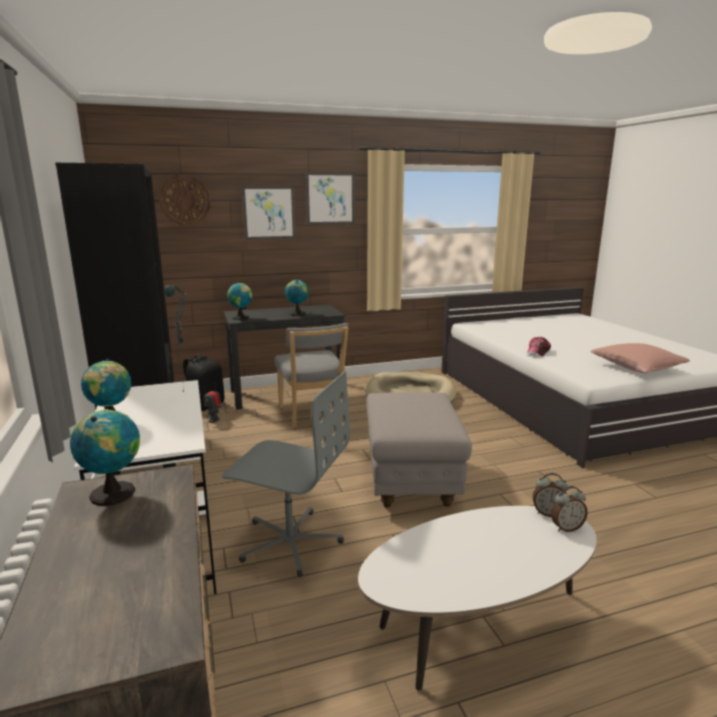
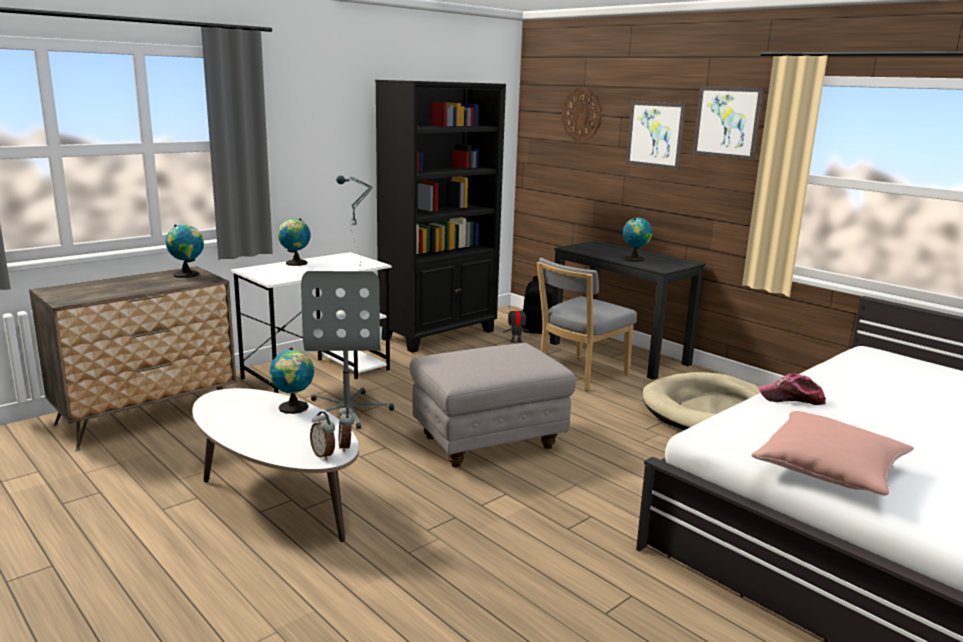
camera: 65 degrees right, 0 degrees up
globe [227,283,253,320] -> globe moved to [269,348,314,414]

